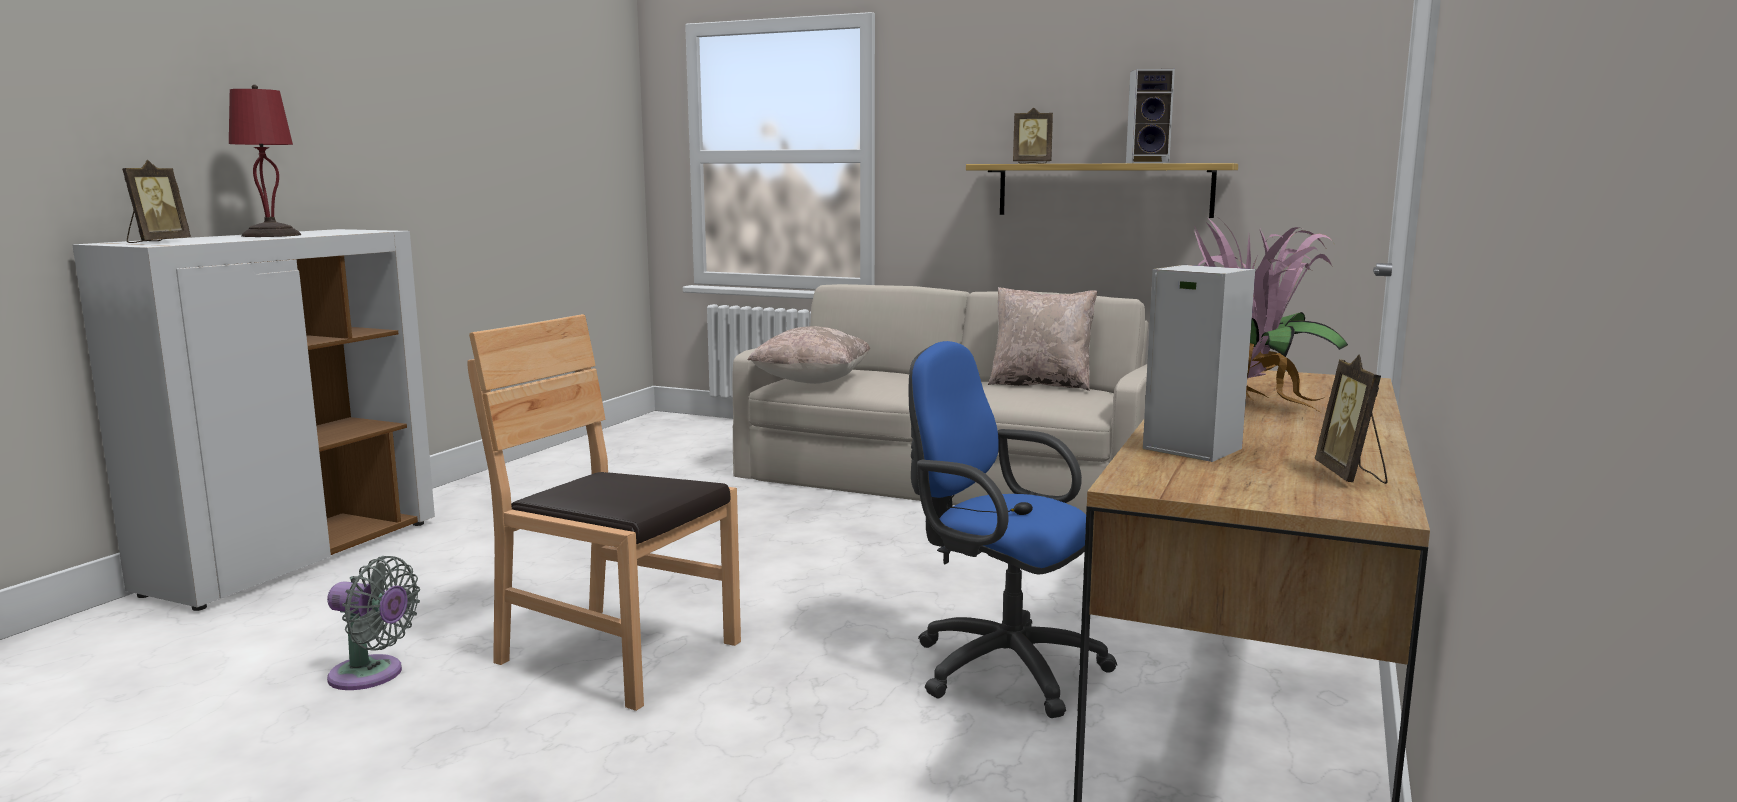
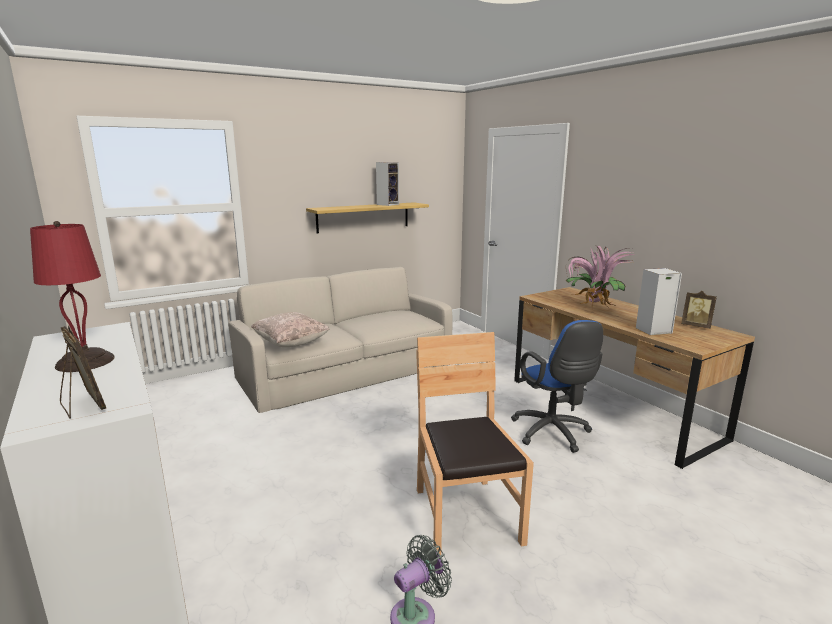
camera: 55 degrees left, 5 degrees up
brown chair [467,314,741,711] -> brown chair turned 105 degrees clockwise [416,332,534,555]
blue office chair [909,341,1117,718] -> blue office chair turned 90 degrees counterclockwise [511,320,603,453]
beige pillow [988,287,1098,391] -> none
picture frame [1013,108,1053,164] -> none

